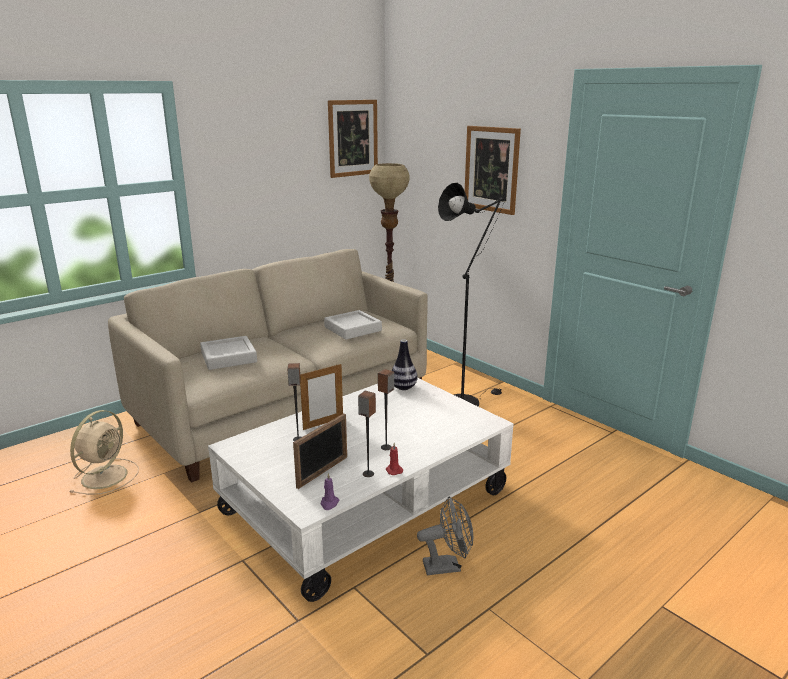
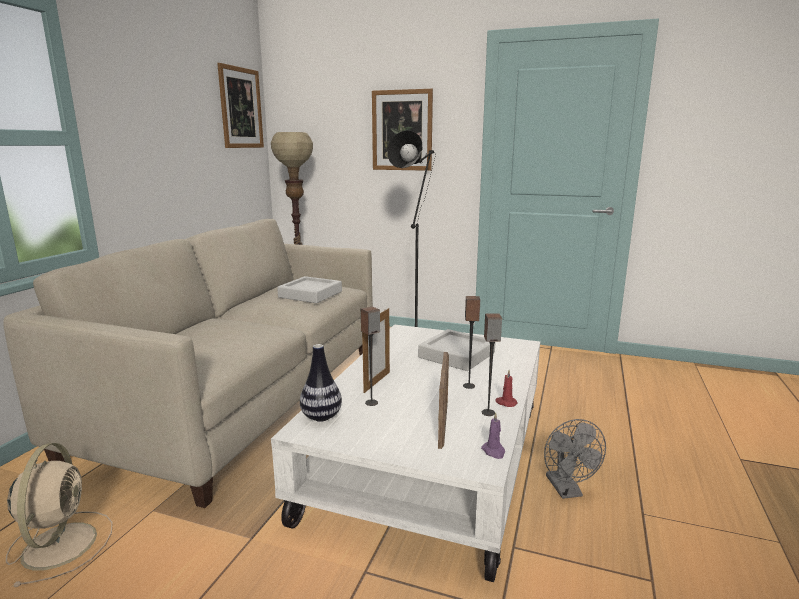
camera: 30 degrees left, 5 degrees down
grey tray [200,336,257,370] -> grey tray moved to [418,329,495,371]
vase [391,339,418,390] -> vase moved to [300,344,342,422]
grey fan [417,496,473,575] -> grey fan turned 120 degrees clockwise [544,419,606,499]

